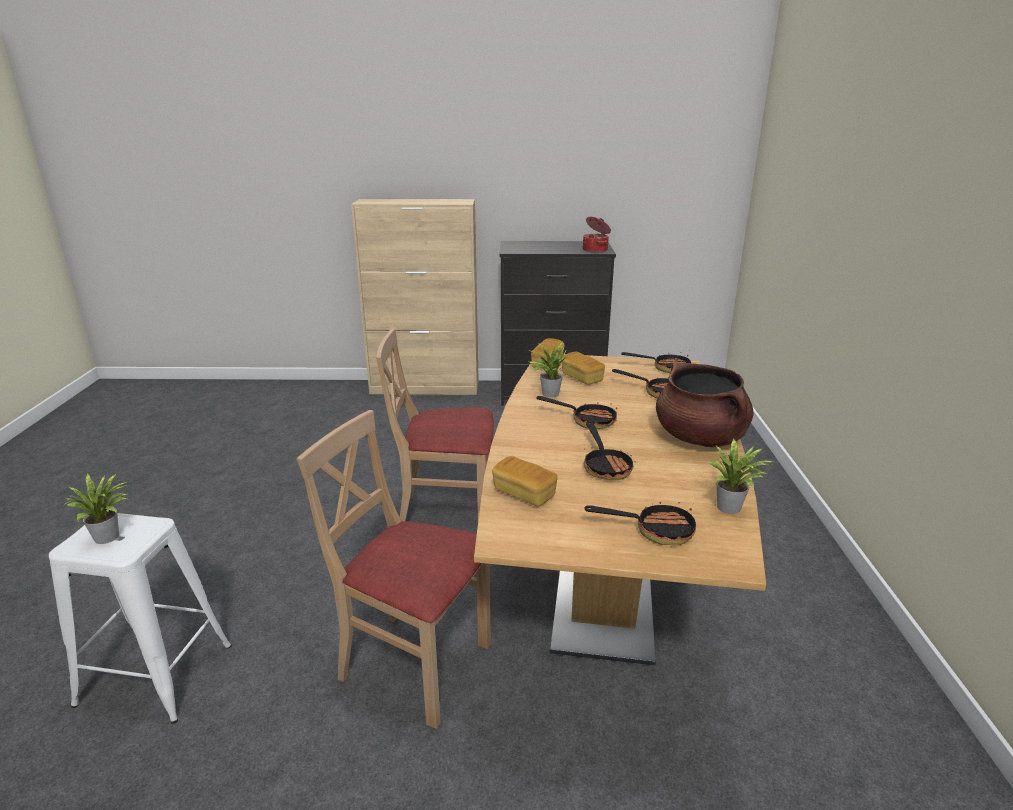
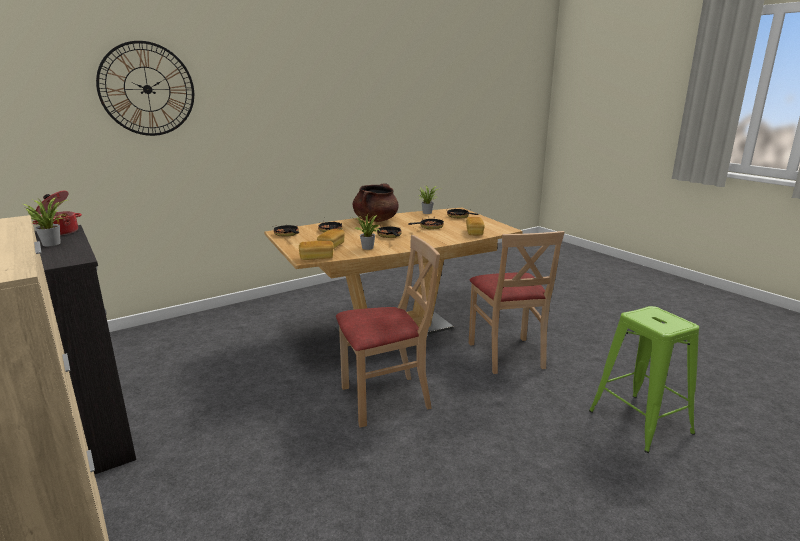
camera: 125 degrees left, 5 degrees down
white stool [49,513,232,723] -> green stool [589,306,699,453]
potted plant [64,474,129,544] -> potted plant moved to [24,197,67,246]
beige chair [376,328,494,521] -> beige chair turned 75 degrees counterclockwise [336,235,440,428]
none -> wall clock [96,41,194,136]

